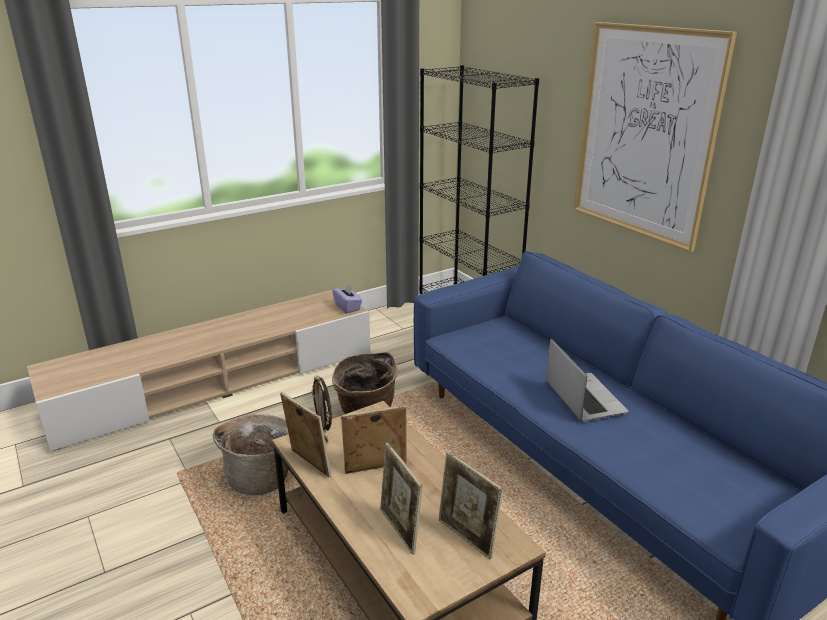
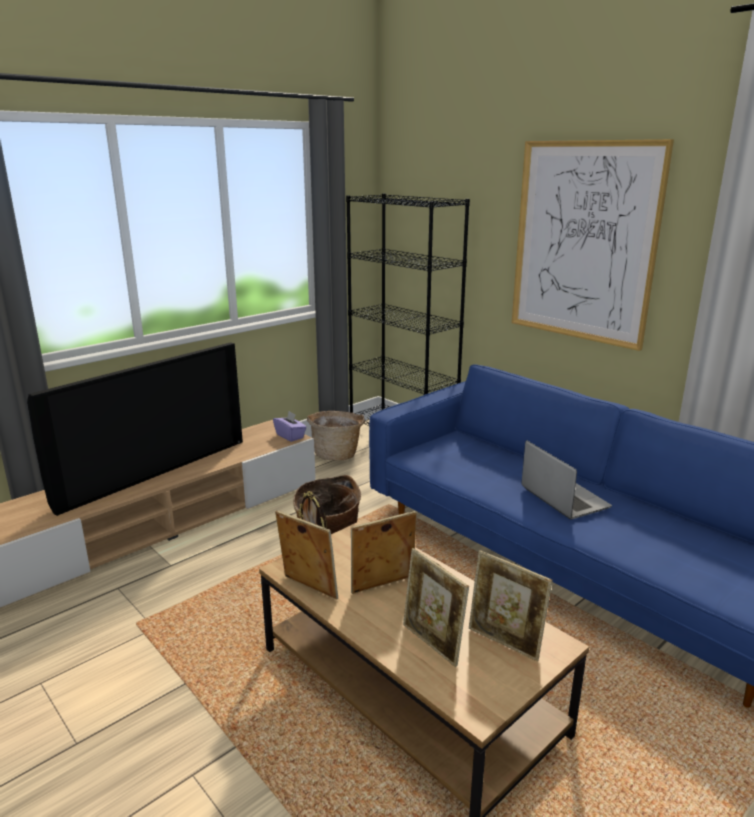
camera: 10 degrees left, 5 degrees down
basket [213,414,289,495] -> basket moved to [307,411,365,461]
none -> television [27,342,243,516]

